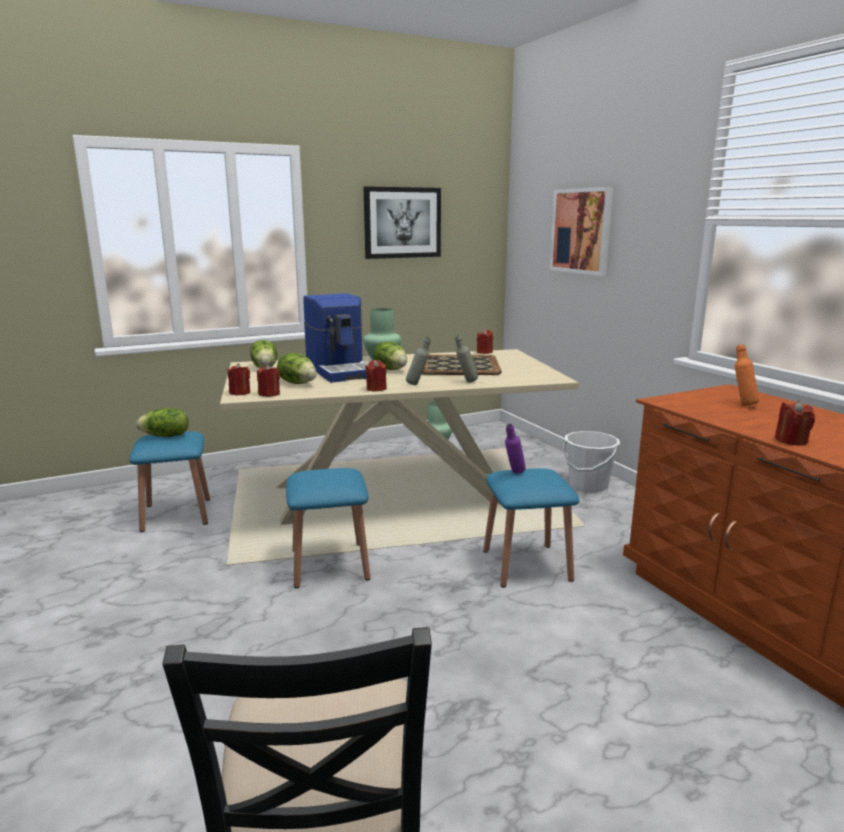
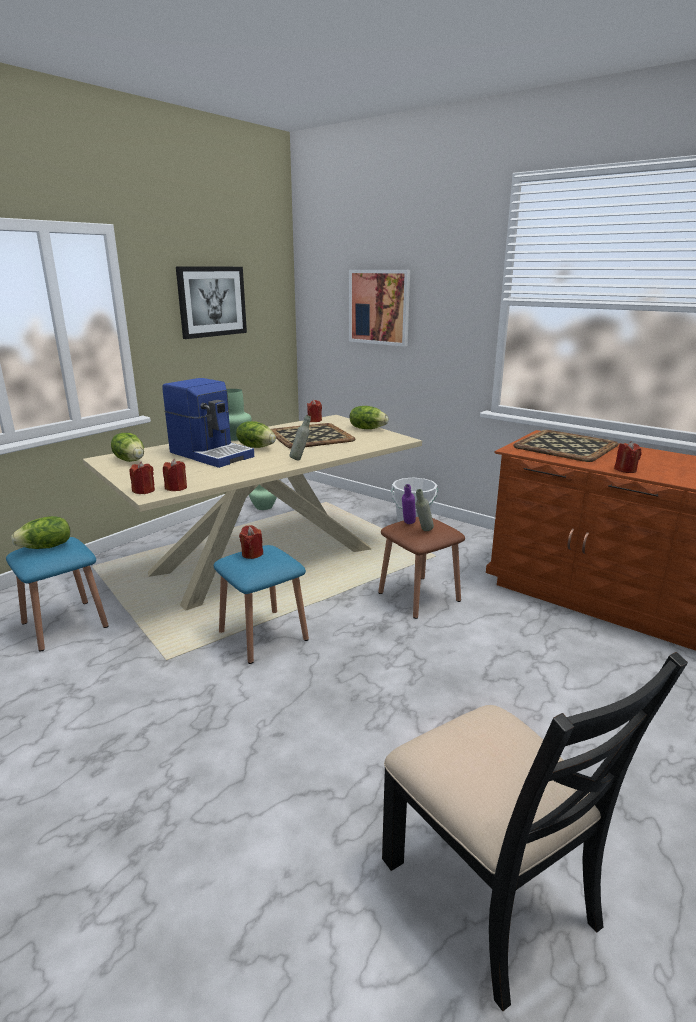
camera: 25 degrees left, 5 degrees up
lettuce [277,353,317,384] -> lettuce moved to [350,406,388,429]
red candle [365,360,387,391] -> red candle moved to [239,525,263,559]
grey bottle [455,335,478,383] -> grey bottle moved to [416,489,434,531]
blue stool [483,468,579,588] -> brown stool [378,517,465,619]
orange bottle [735,345,759,406] -> tray [513,430,618,462]

